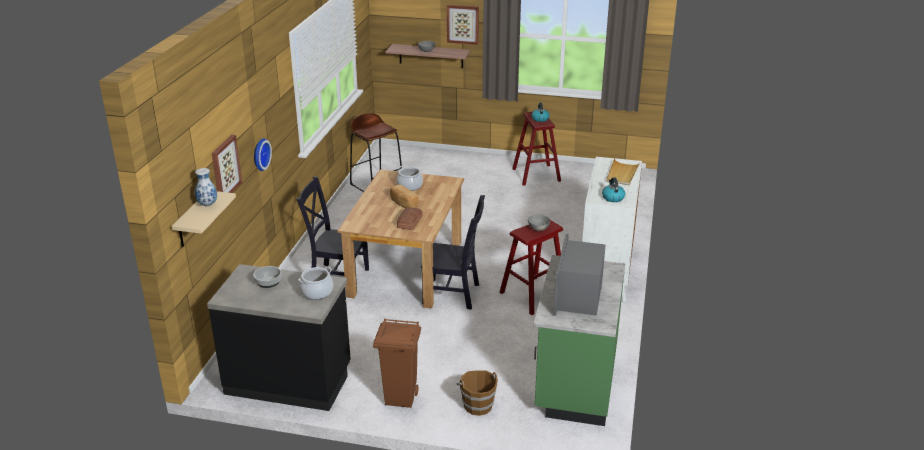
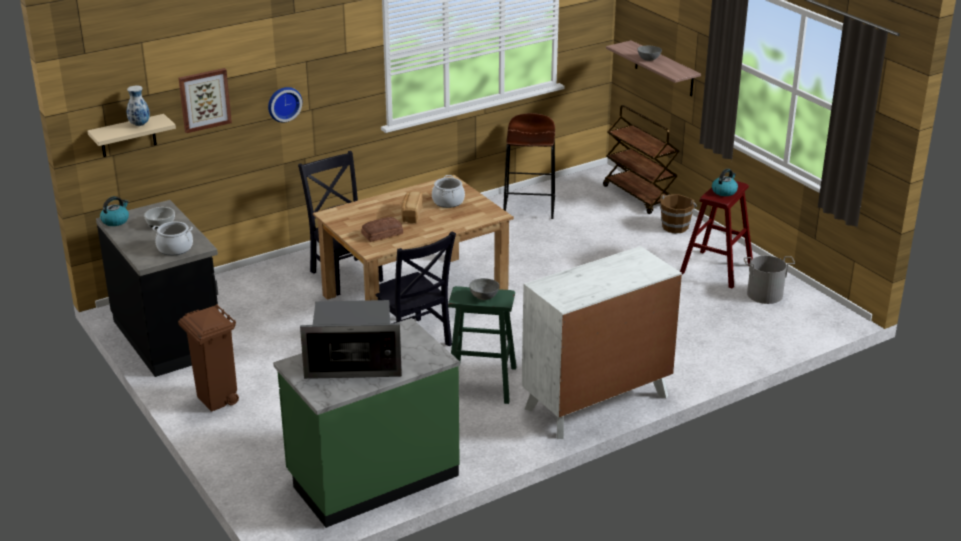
camera: 45 degrees right, 0 degrees up
picture [447,5,479,45] -> none
brown bucket [457,370,498,416] -> brown bucket moved to [660,194,697,233]
red stool [499,220,563,315] -> green stool [448,286,516,404]
microwave [553,234,606,316] -> microwave turned 150 degrees counterclockwise [300,300,402,379]
kettle [602,177,625,202] -> kettle moved to [100,196,129,226]
beige tray [606,158,640,185] -> none
none -> brown cart [603,105,679,214]
none -> grey bucket [744,256,795,304]

